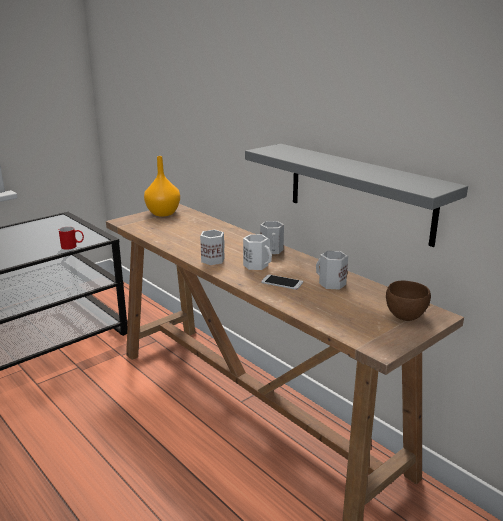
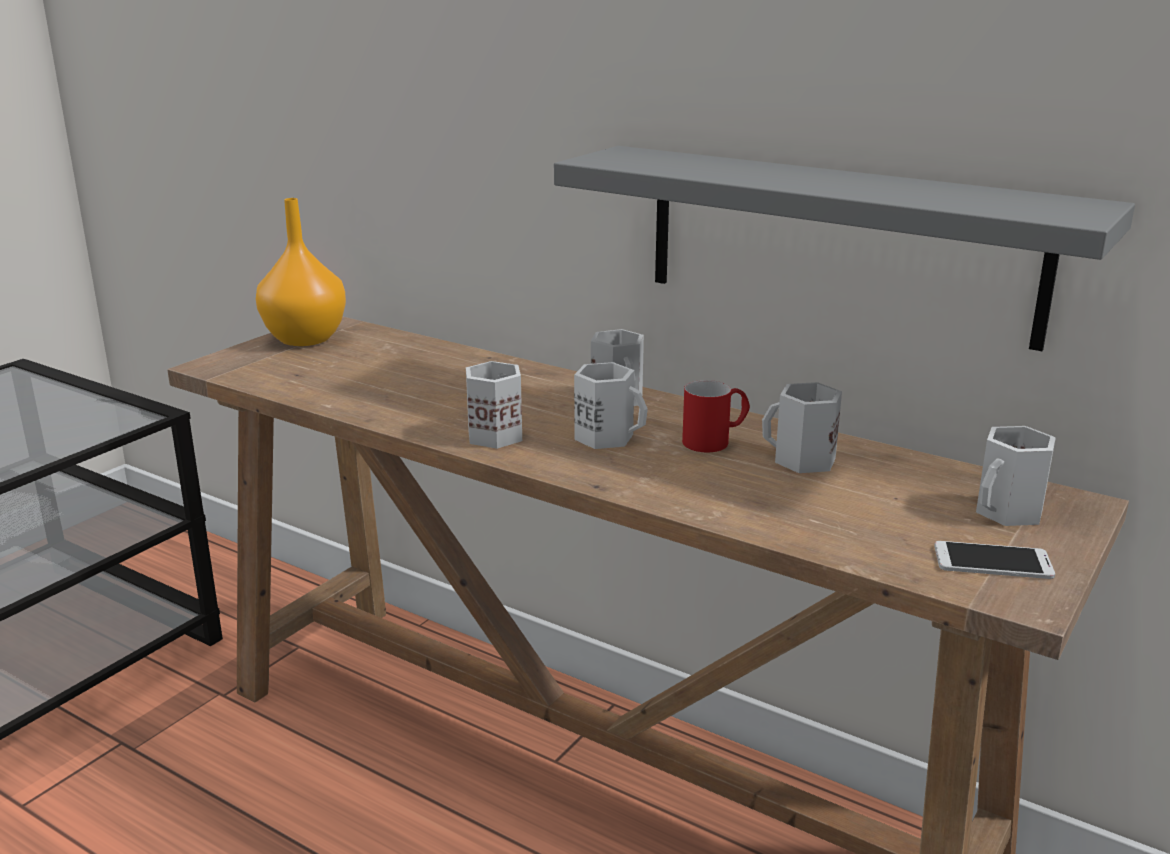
camera: 15 degrees left, 0 degrees up
red mug [59,227,84,250] -> red mug moved to [682,380,750,452]
phone [261,274,303,290] -> phone moved to [934,541,1055,579]
brown bowl [386,281,431,321] -> white mug [976,426,1056,526]

